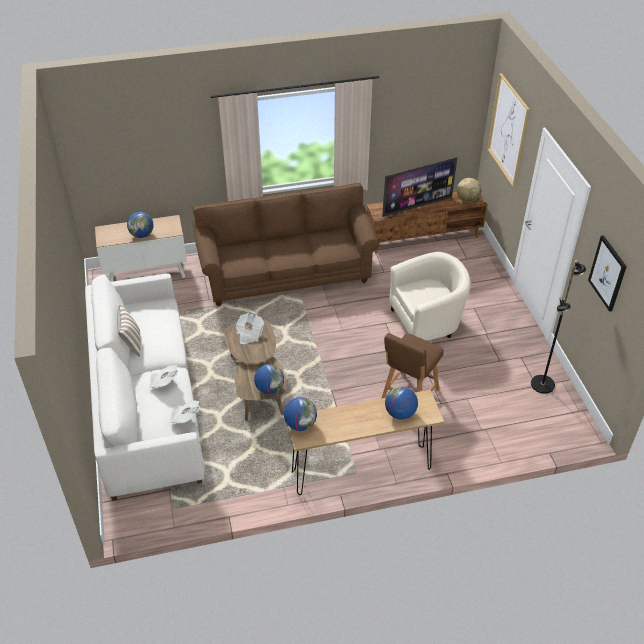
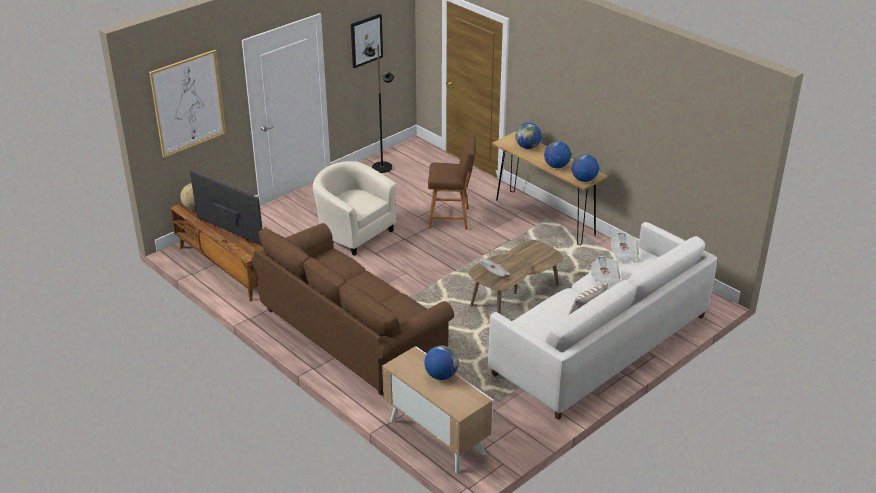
camera: 120 degrees left, 10 degrees down
globe [254,364,284,394] -> globe moved to [544,141,571,168]

